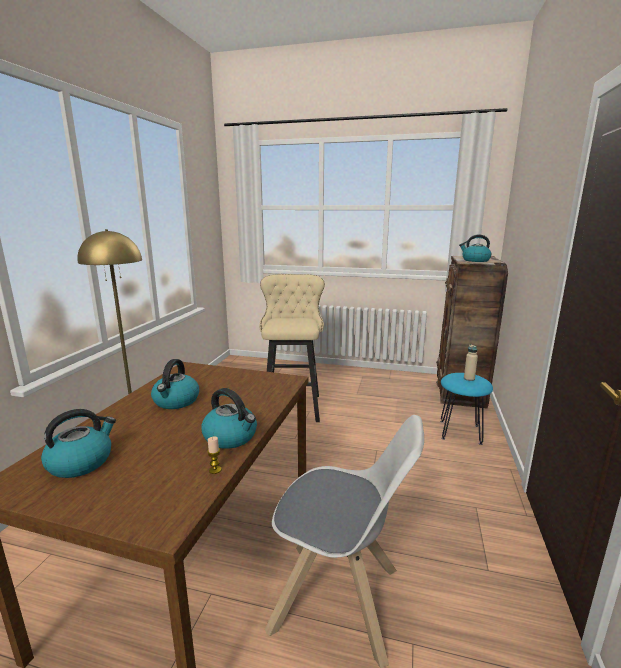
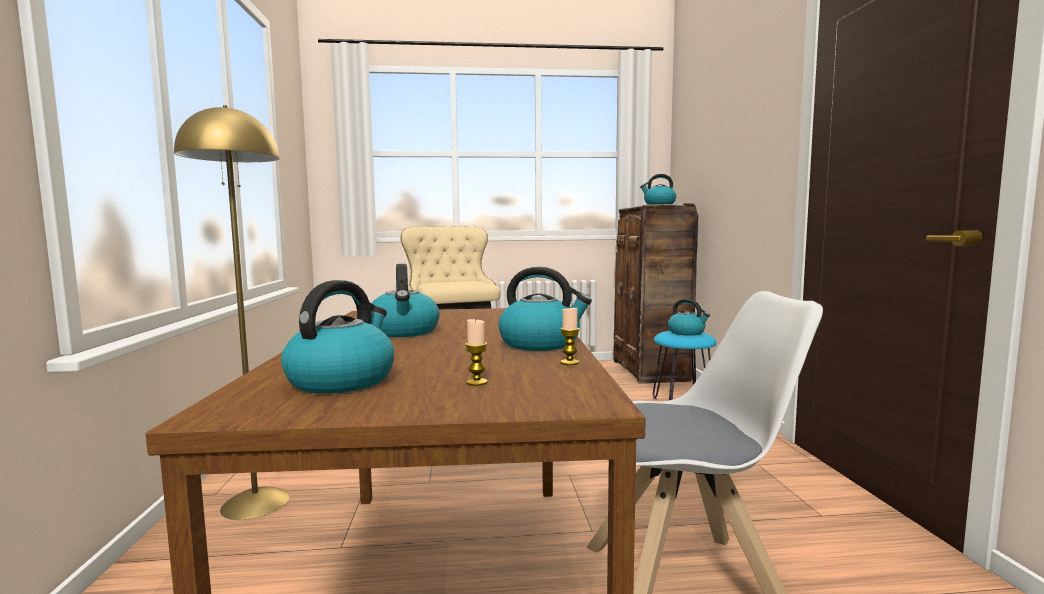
camera: 20 degrees left, 10 degrees down
beige bottle [464,345,478,381] -> kettle [668,299,710,336]
none -> candle [465,319,488,386]

